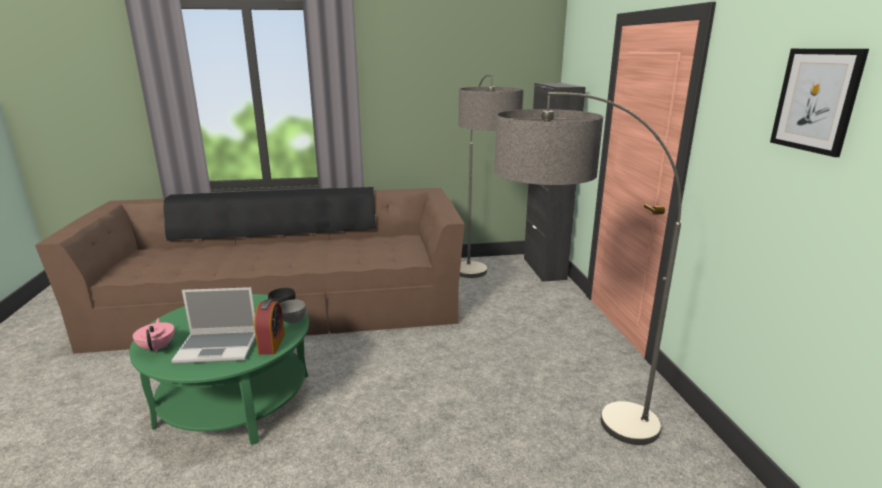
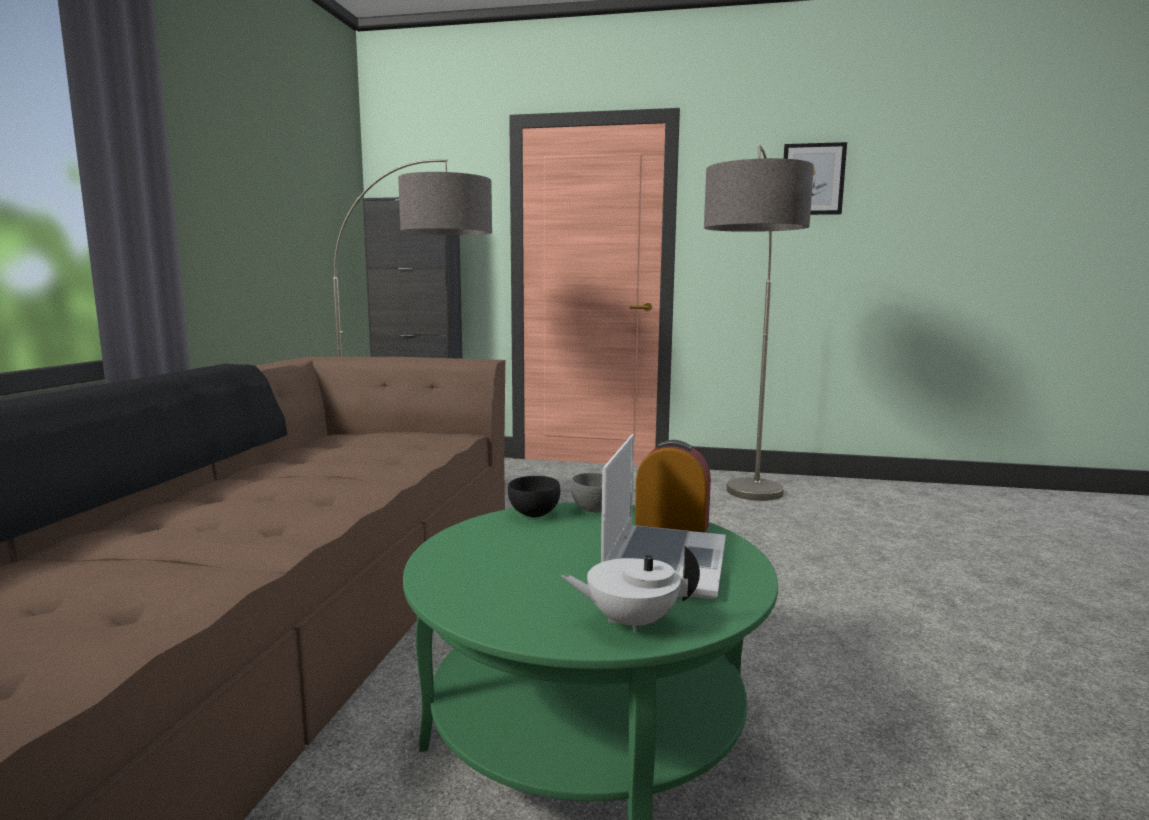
camera: 70 degrees left, 10 degrees down
pink teapot [133,318,174,353] -> white teapot [561,545,700,633]

